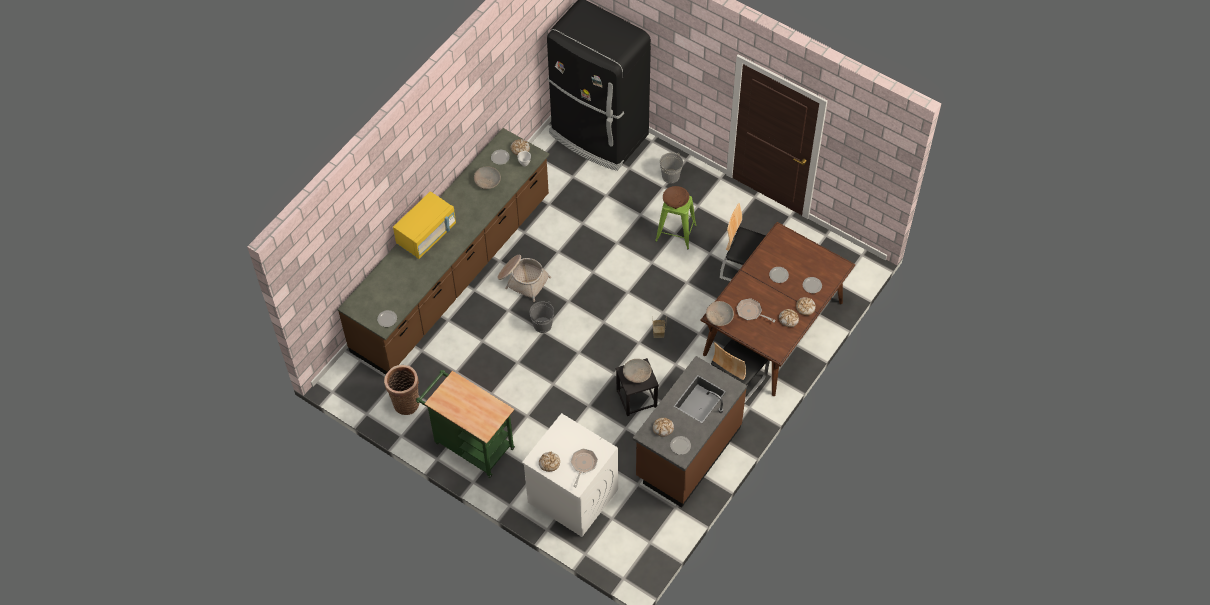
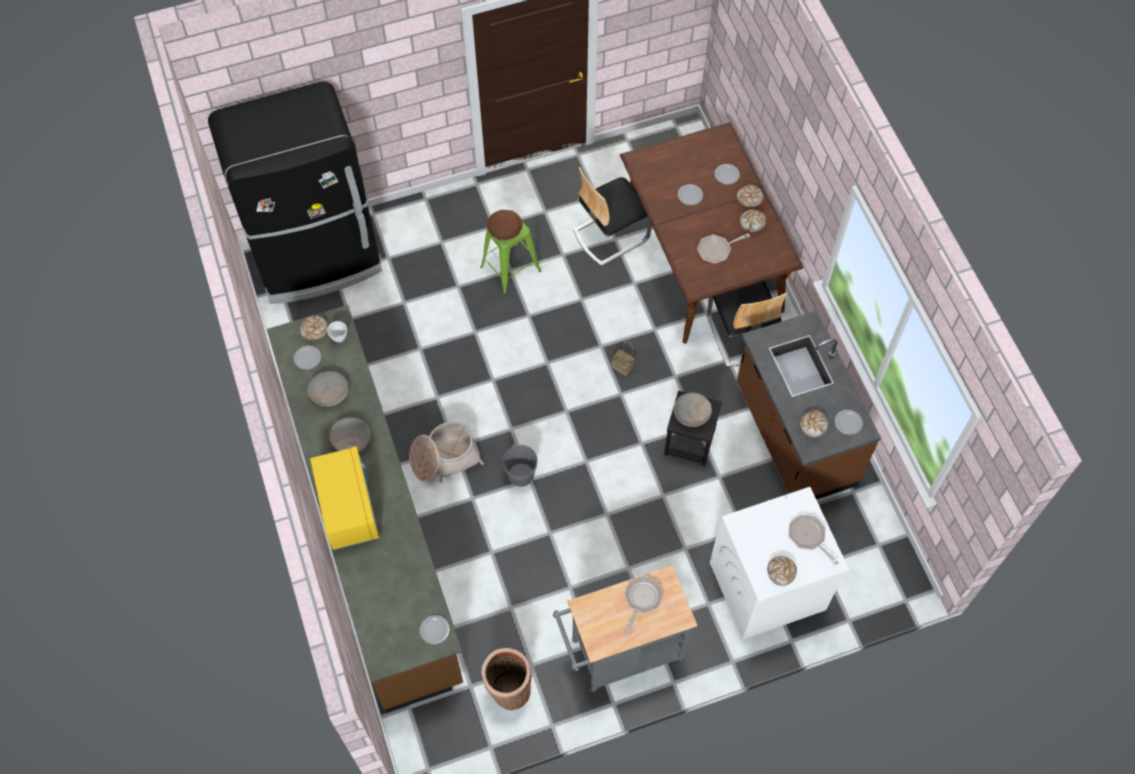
camera: 55 degrees left, 5 degrees up
green cart [416,370,515,478] -> grey cart [553,565,698,692]
grey bucket [660,152,683,183] -> none
beige bowl [706,301,734,326] -> beige bowl moved to [329,417,370,452]
none -> frying pan [624,576,663,634]

